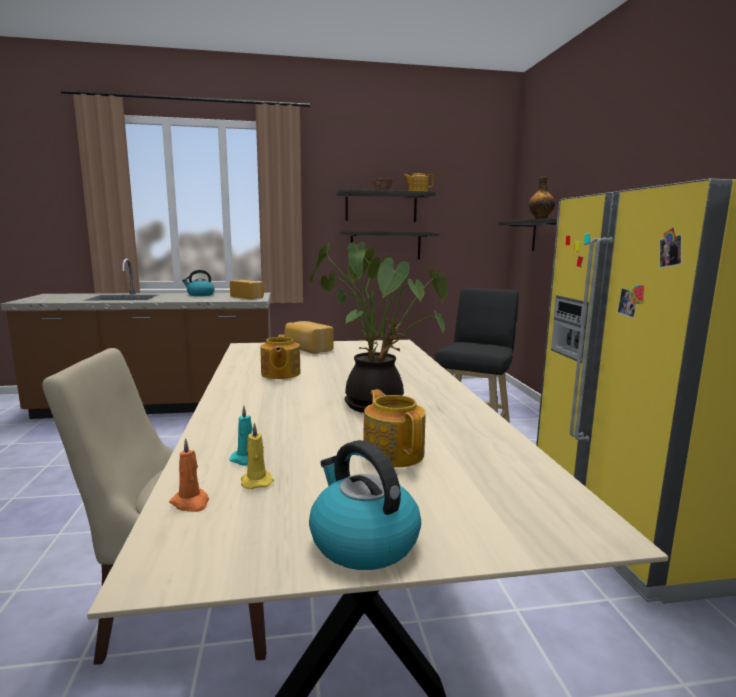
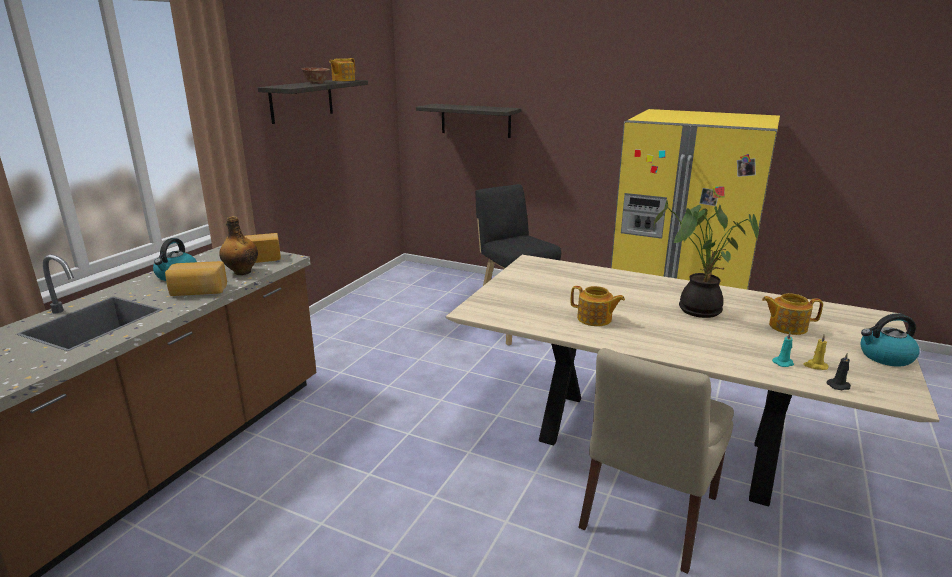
camera: 55 degrees left, 10 degrees up
orange candle [169,438,209,512] -> black candle [827,352,851,390]
bread [284,321,333,354] -> bread moved to [165,261,227,296]
shelf [341,231,439,259] -> none
bottle [528,177,555,219] -> bottle moved to [219,216,258,275]

